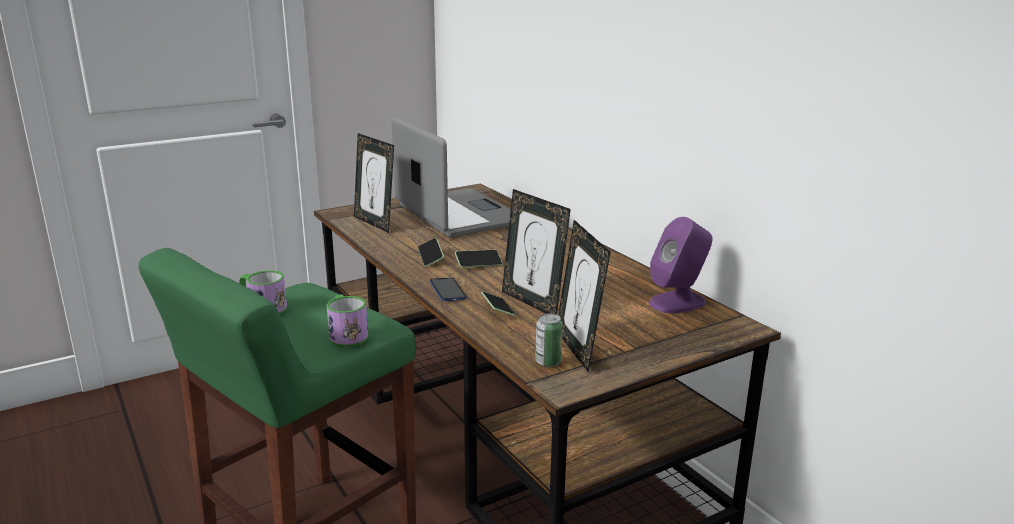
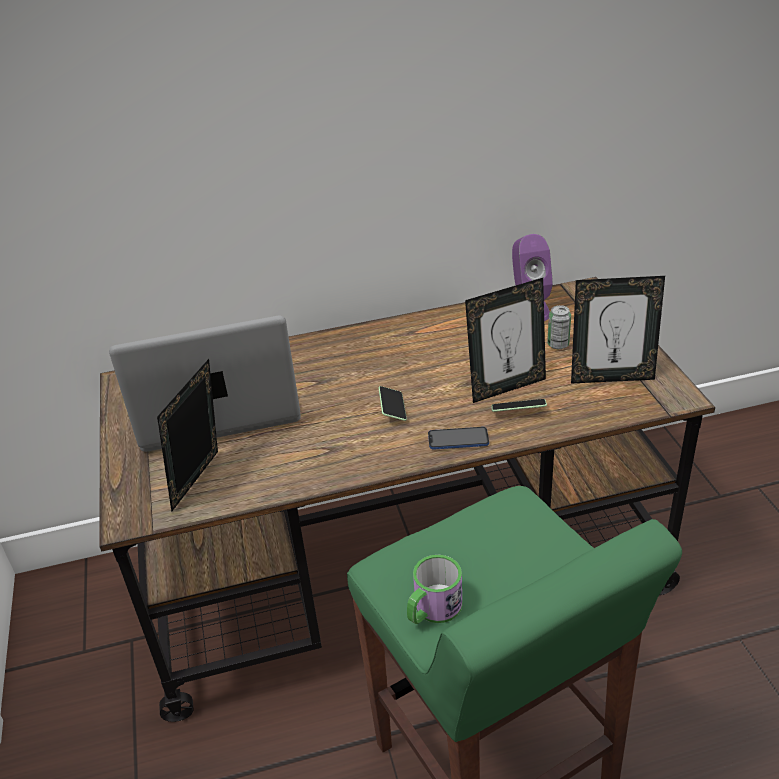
camera: 70 degrees left, 15 degrees up
mug [327,294,368,347] -> none
picture frame [354,133,394,233] -> picture frame turned 135 degrees clockwise [157,359,218,512]
phone [418,238,444,267] -> none
can [535,314,563,367] -> can moved to [547,305,571,349]

